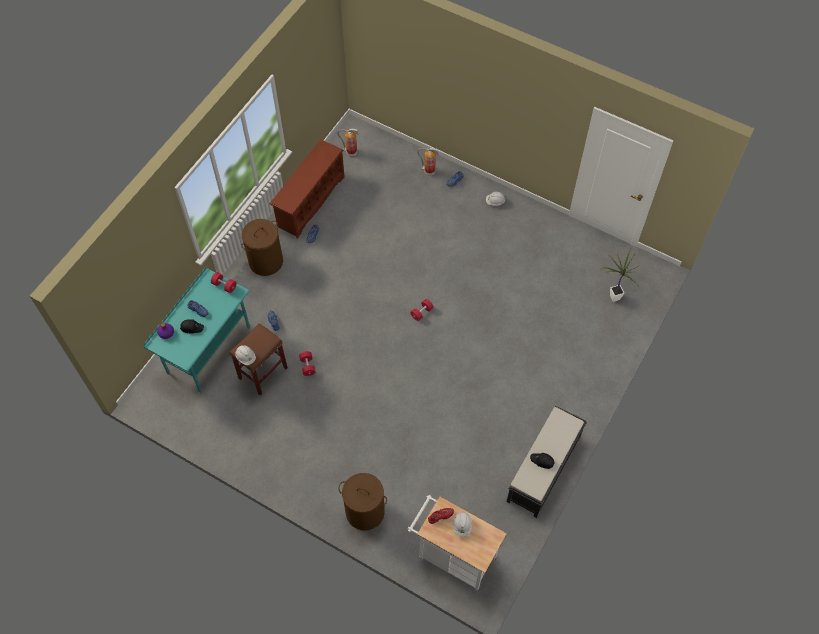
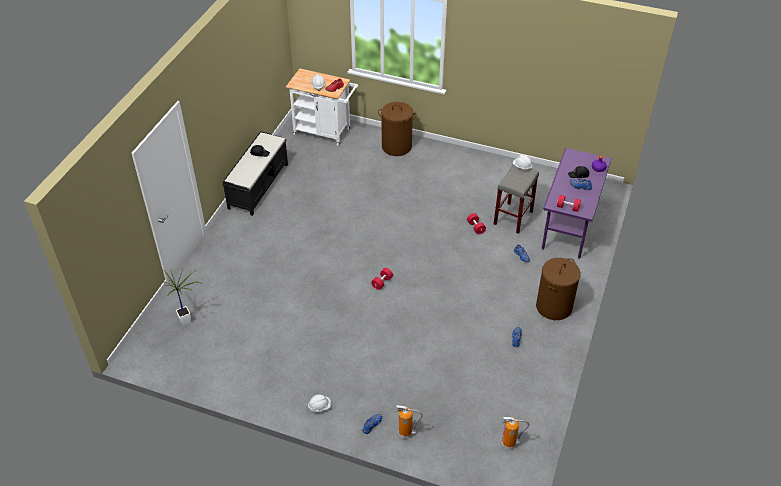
camera: 170 degrees right, 15 degrees down
turquoise desk [143,266,250,392] -> purple desk [542,148,612,259]
brown stool [229,323,288,396] -> grey stool [494,164,539,234]
brown shoe rack [270,140,345,239] -> none

